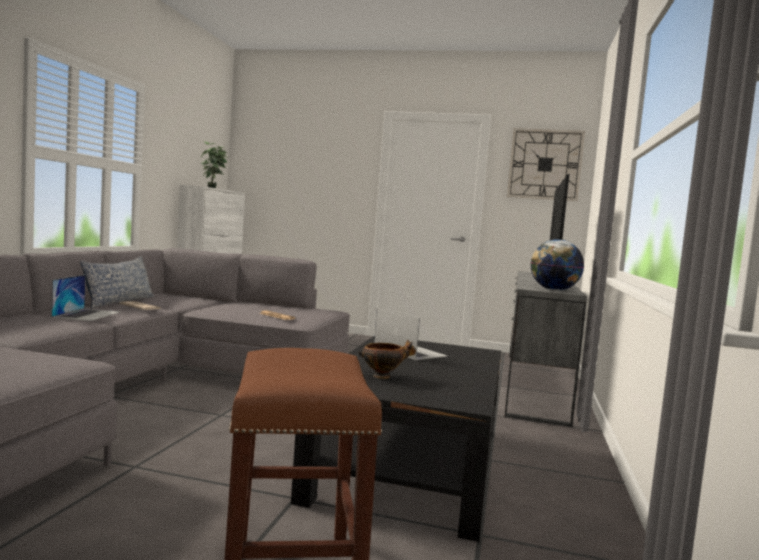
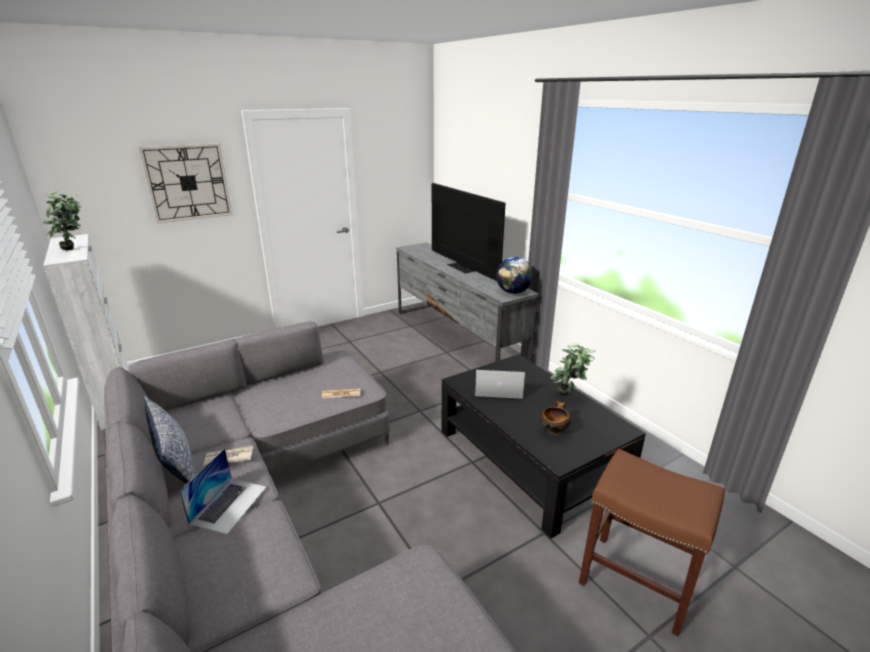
camera: 45 degrees left, 20 degrees up
laptop [51,275,120,321] -> laptop turned 60 degrees clockwise [179,448,267,534]
wall clock [507,128,585,201] -> wall clock moved to [139,143,232,224]
none -> potted plant [550,344,596,396]

